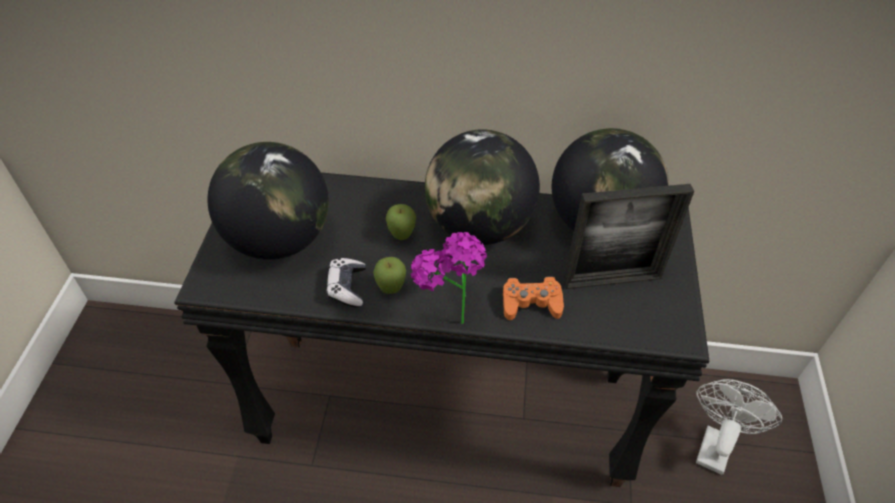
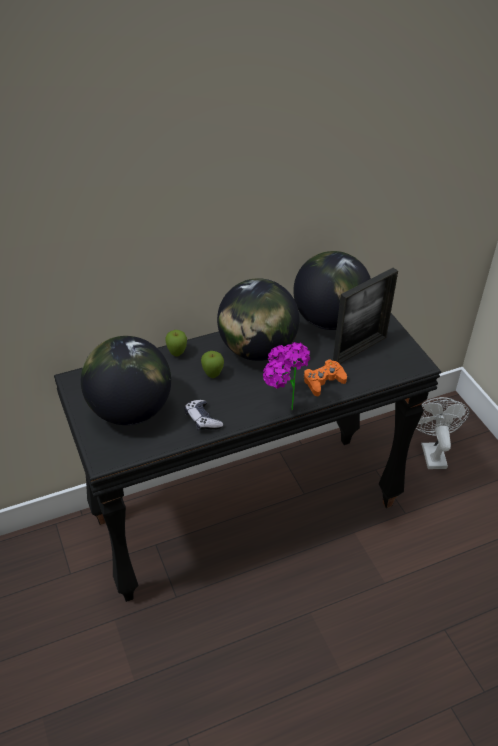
camera: 30 degrees left, 5 degrees down
apple [373,257,406,294] -> apple moved to [165,330,187,357]

